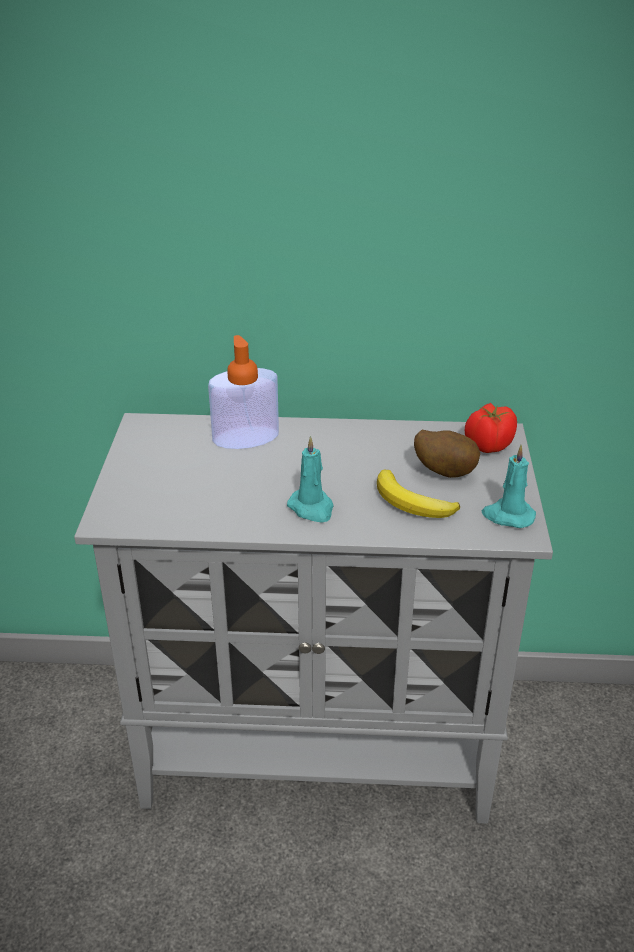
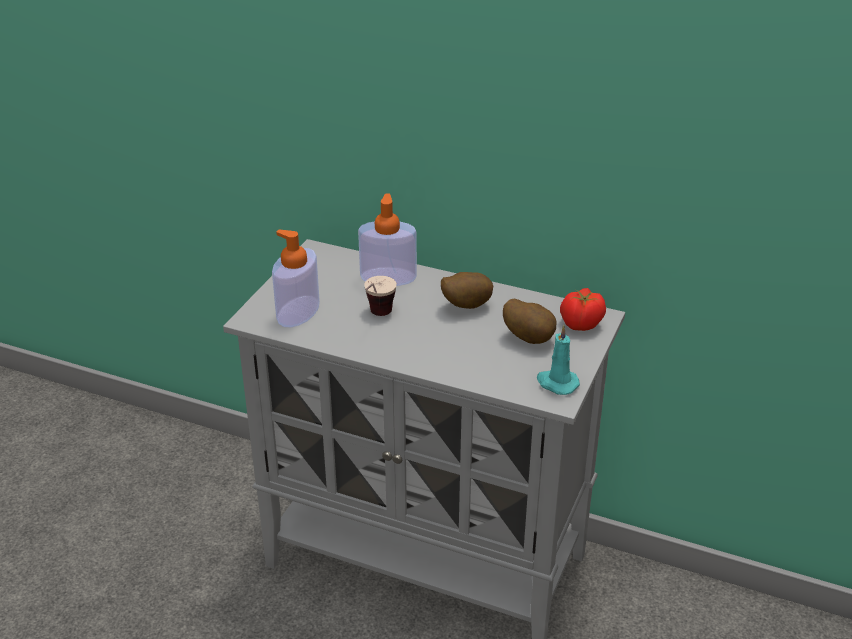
camera: 20 degrees right, 0 degrees up
turquoise candle [287,436,334,523] -> none
banana [377,470,460,518] -> none
none -> soap dispenser [272,229,320,327]
none -> cup [364,276,397,316]
none -> potato [441,272,493,309]

